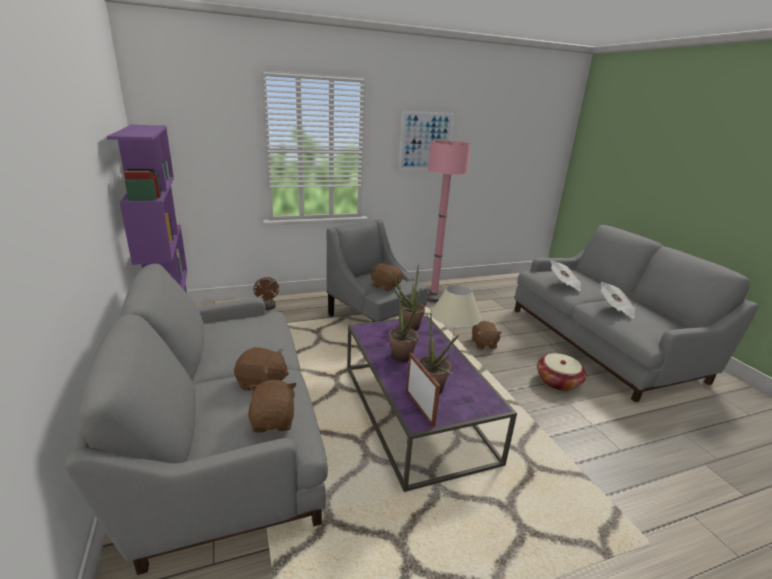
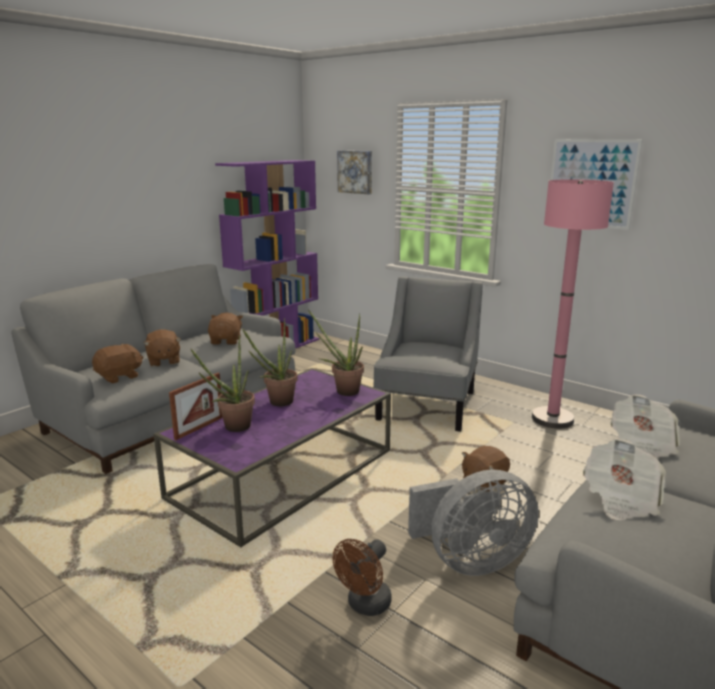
camera: 60 degrees right, 5 degrees down
brown fan [253,277,279,310] -> brown fan moved to [333,539,392,616]
brown plush toy [371,263,402,291] -> brown plush toy moved to [208,312,243,345]
beige table lamp [431,285,481,357] -> none
basket [537,353,586,391] -> grey fan [408,469,539,576]
none -> picture [337,151,372,194]

